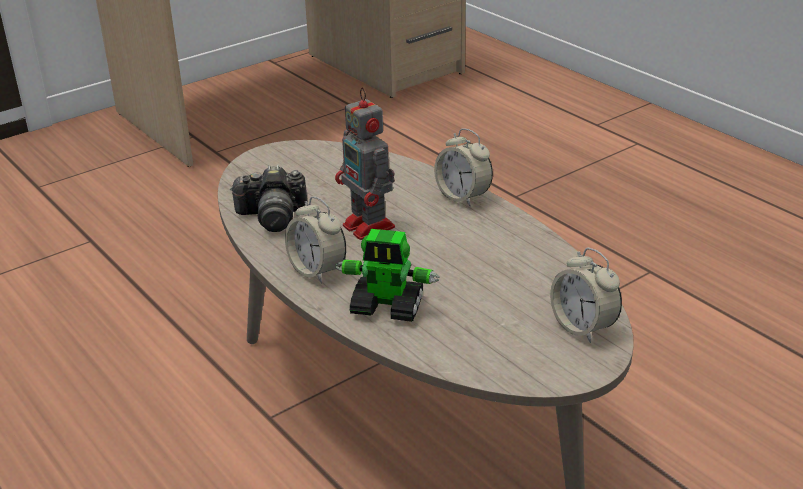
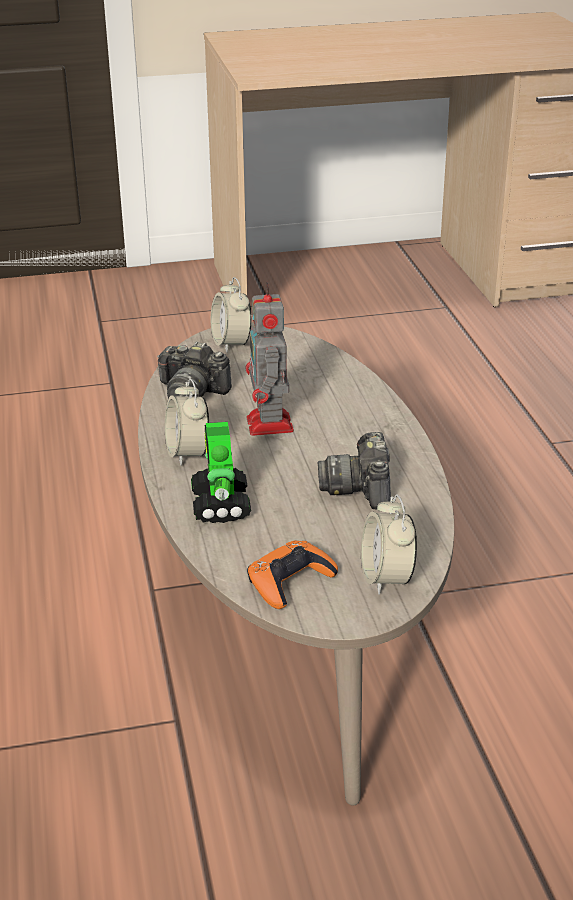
camera: 25 degrees right, 0 degrees up
toy robot [336,229,440,322] -> toy robot turned 45 degrees clockwise [191,422,251,523]
alarm clock [434,128,493,207] -> alarm clock moved to [211,277,252,353]
none -> orange game controller [247,541,338,609]
none -> camera [318,432,391,509]

